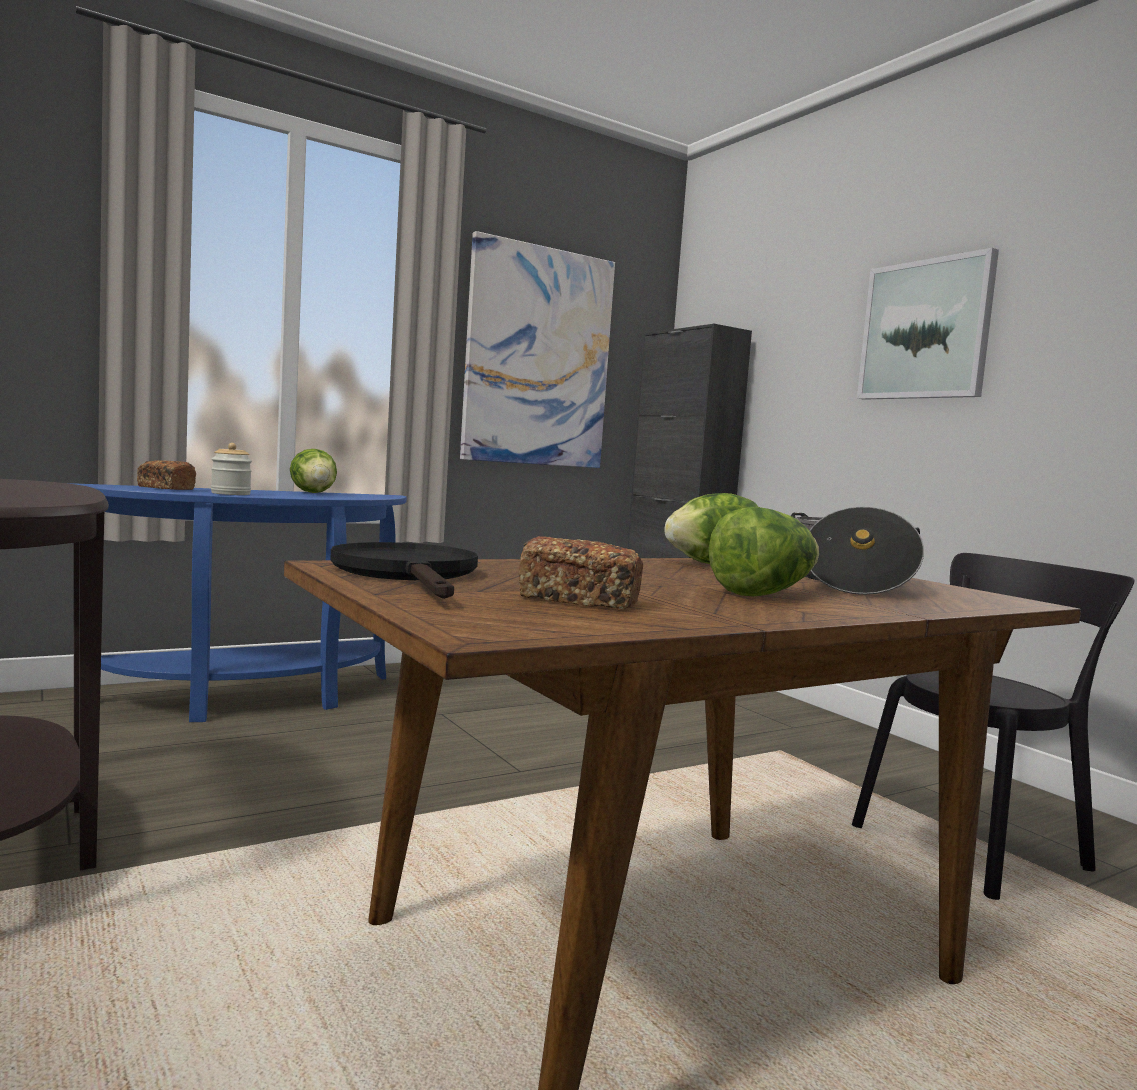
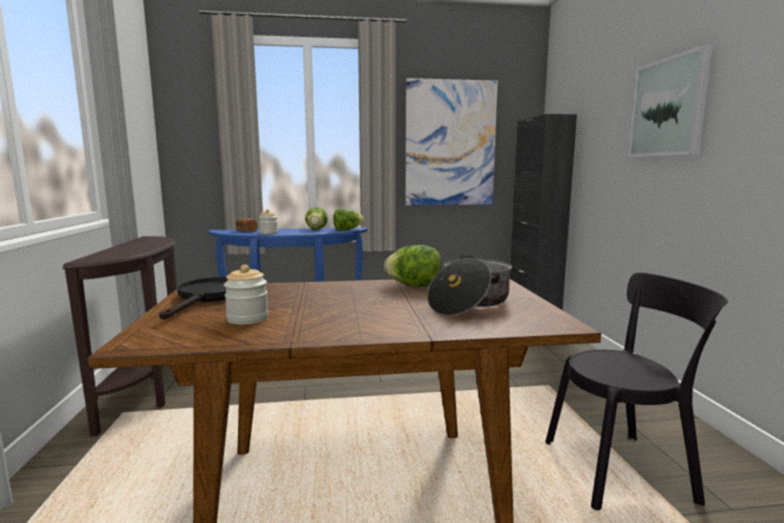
camera: 25 degrees right, 5 degrees up
bread [518,536,643,609] -> jar [224,265,269,325]
lettuce [708,507,819,596] -> lettuce moved to [333,209,364,231]

